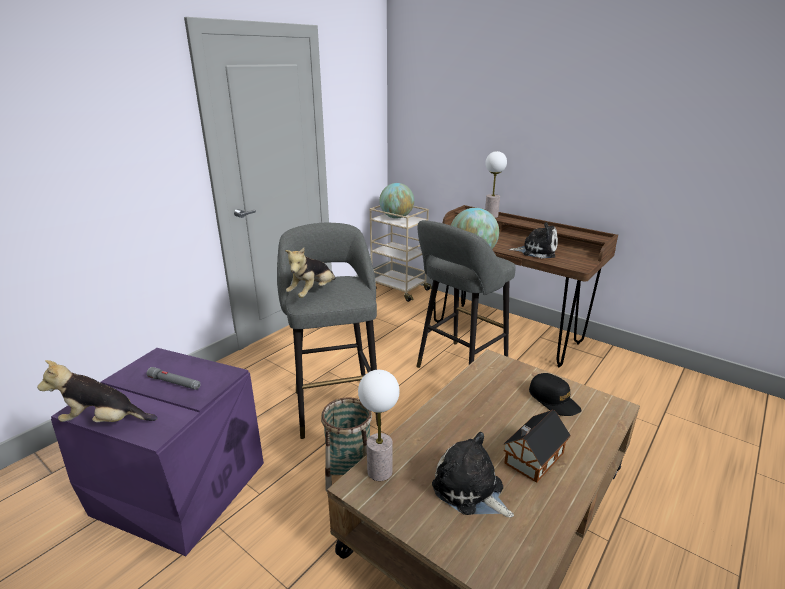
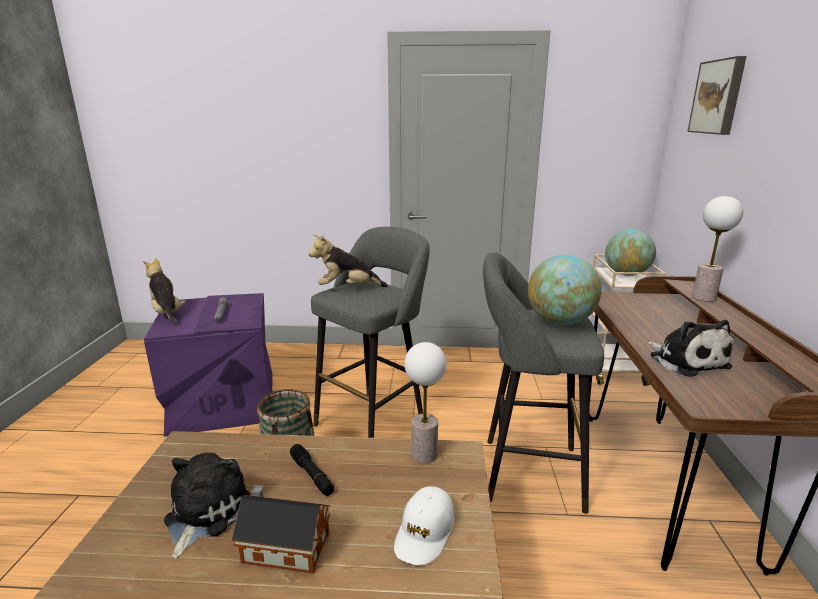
camera: 55 degrees right, 5 degrees down
table lamp [358,370,400,481] -> table lamp moved to [404,342,447,464]
black cap [529,373,582,416] -> white cap [394,486,454,565]
none -> black flashlight [290,444,334,496]
none -> picture [687,56,747,135]

